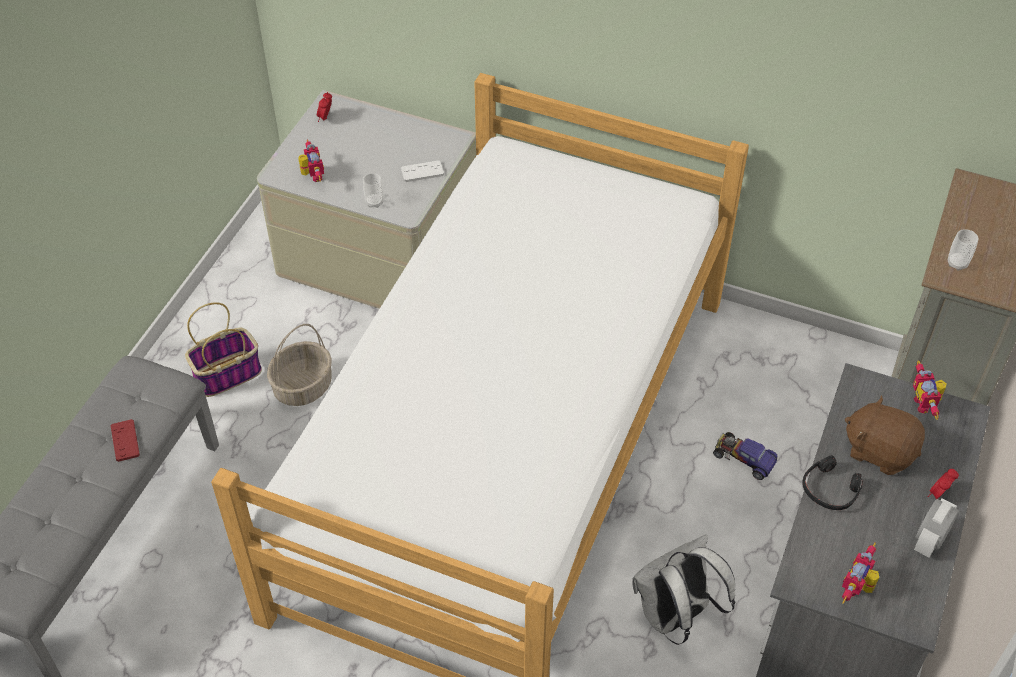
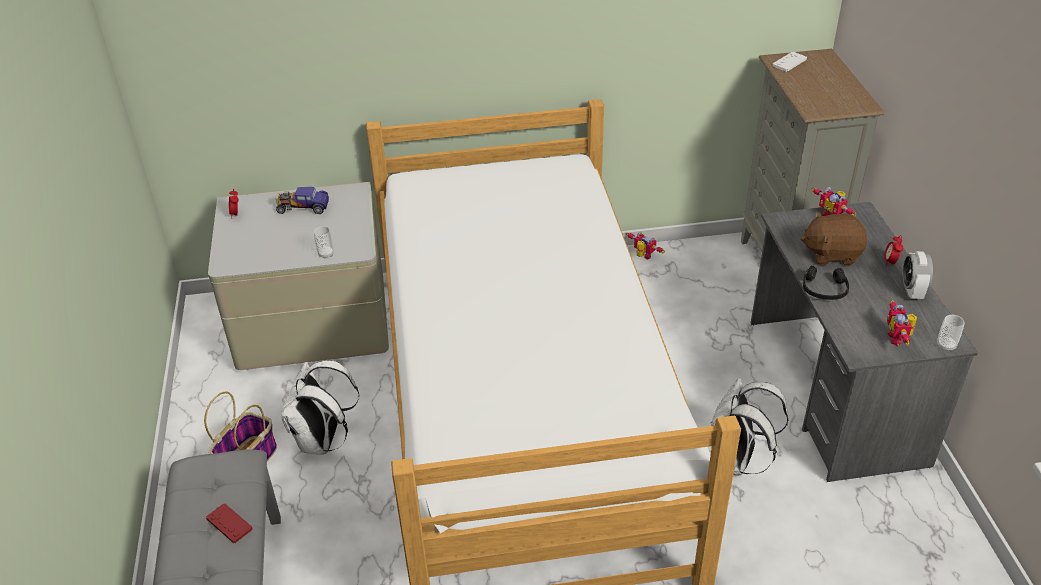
camera: 30 degrees left, 10 degrees down
basket [267,324,332,406] -> white backpack [281,360,360,455]
toy robot [298,139,324,182] -> toy robot moved to [626,232,665,259]
white game controller [401,160,444,182] -> white game controller moved to [772,52,807,72]
toy car [713,432,778,480] -> toy car moved to [276,187,329,214]
cup [948,229,979,271] -> cup moved to [937,315,965,351]

